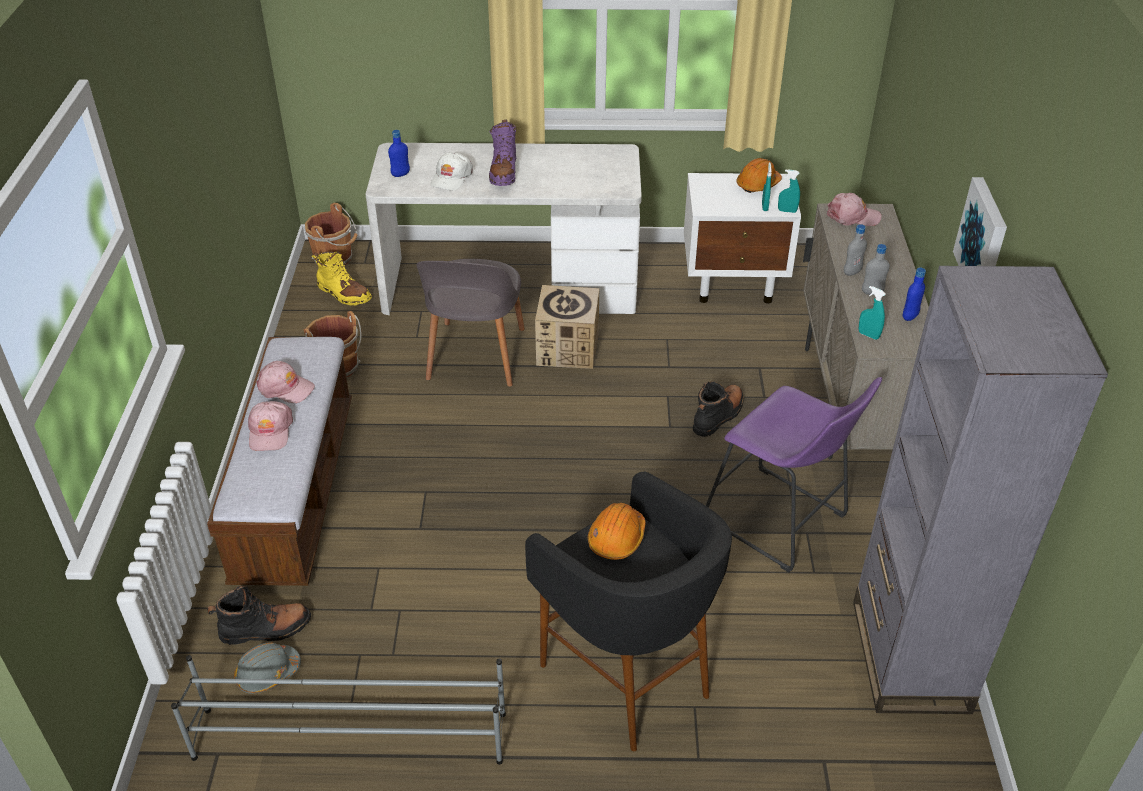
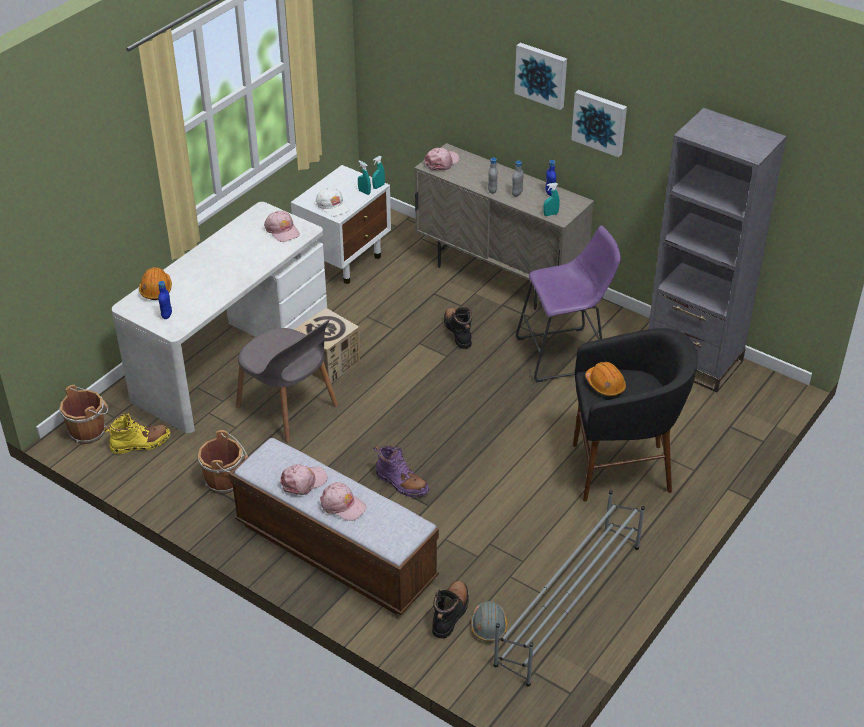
camera: 55 degrees left, 0 degrees up
white cap [431,152,473,191] -> white cap moved to [316,187,350,217]
purple boot [489,119,517,186] -> purple boot moved to [374,445,429,497]
orange hard hat [736,158,782,193] -> orange hard hat moved to [139,267,172,300]
none -> pink cap [264,211,300,242]
none -> picture [514,43,567,110]

